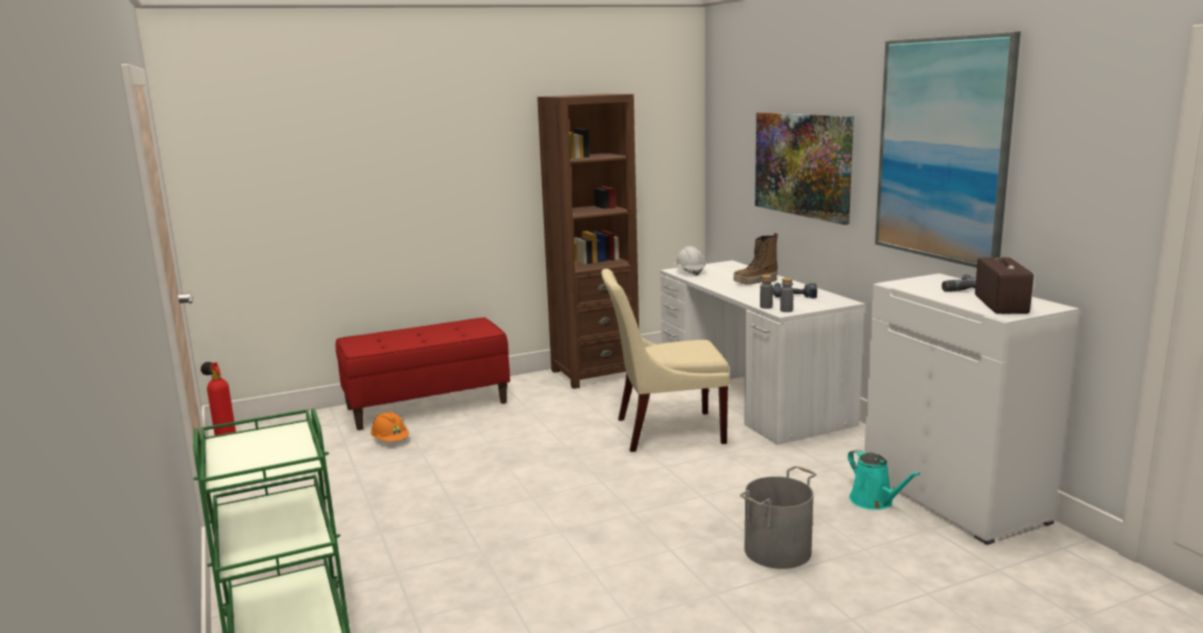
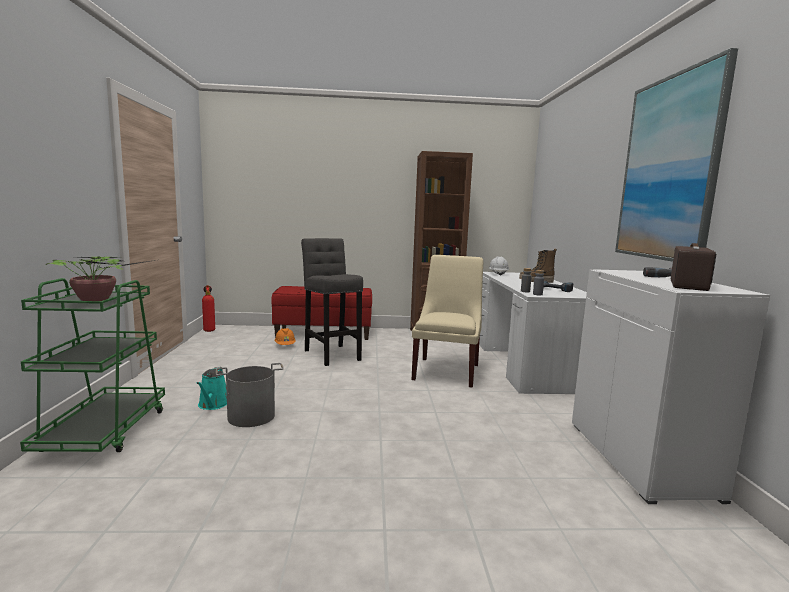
camera: 20 degrees right, 5 degrees down
beige chair [601,269,730,452] -> beige chair turned 90 degrees clockwise [412,255,484,388]
grey bucket [740,466,817,569] -> grey bucket moved to [216,363,284,427]
picture [755,112,854,225] -> none
turquoise watering can [848,449,921,510] -> turquoise watering can moved to [196,367,227,410]
none -> potted plant [46,256,155,301]
none -> grey stool [301,238,363,366]

